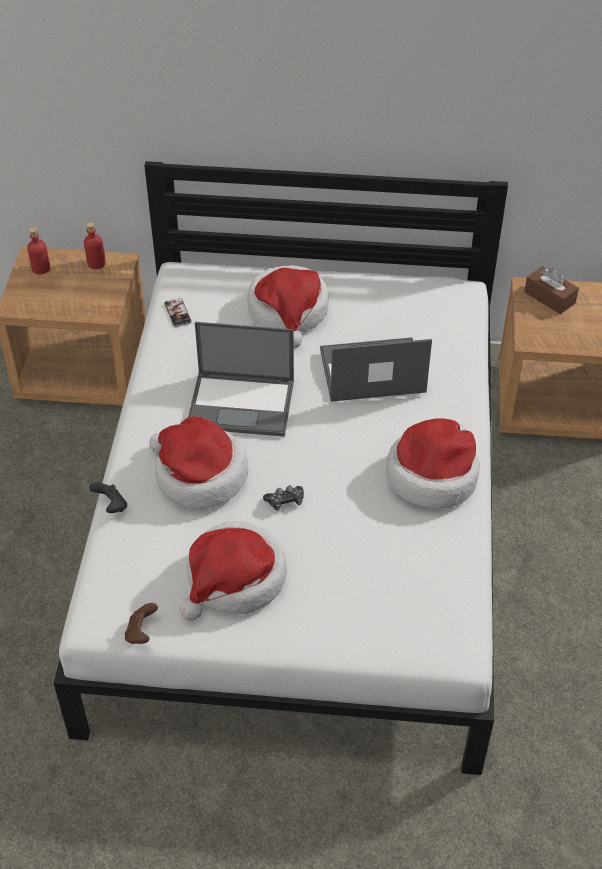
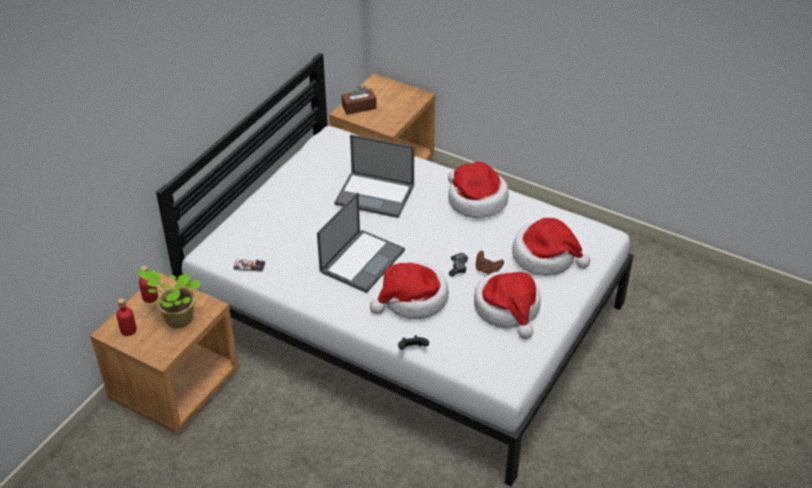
camera: 65 degrees left, 5 degrees down
brown game controller [125,603,158,644] -> brown game controller moved to [476,251,504,275]
hat [248,265,329,348] -> hat moved to [512,218,591,276]
laptop [320,337,432,402] -> laptop turned 90 degrees counterclockwise [334,134,414,218]
none -> potted plant [137,270,201,328]

